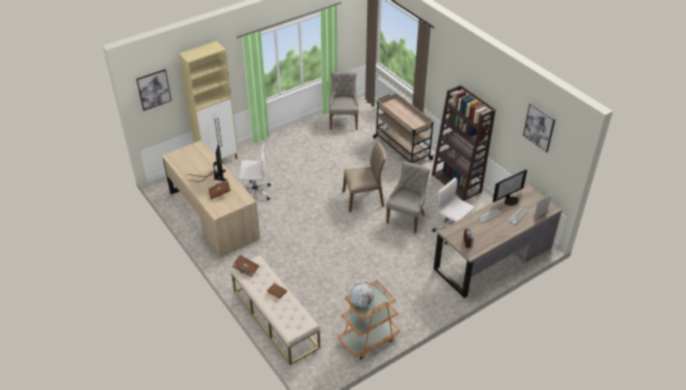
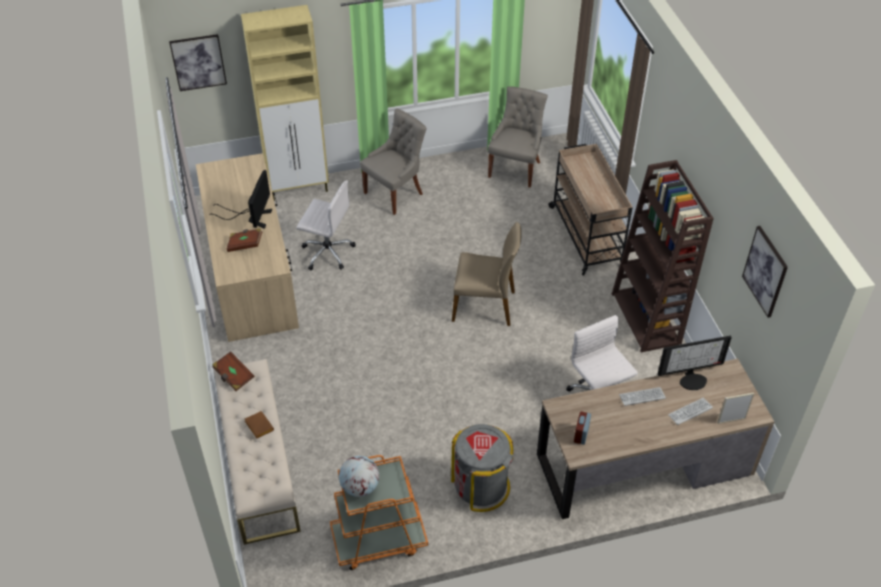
camera: 20 degrees right, 5 degrees up
grey chair [386,161,431,233] -> grey chair moved to [360,108,426,215]
none -> grey trash can [451,424,514,512]

